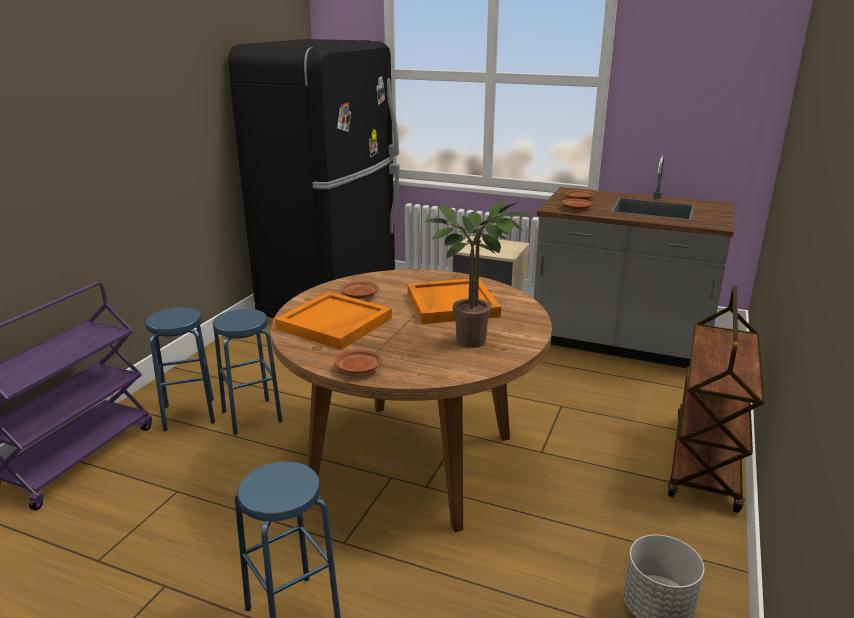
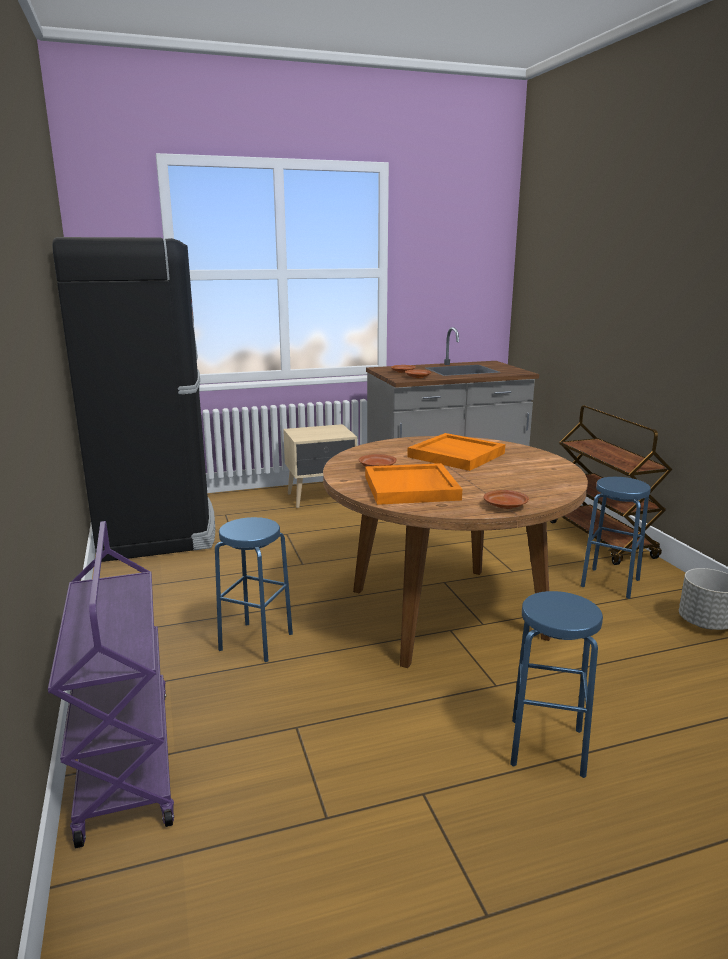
camera: 40 degrees left, 5 degrees down
blue stool [145,307,215,432] -> blue stool moved to [581,477,651,599]
potted plant [424,200,533,348] -> none

